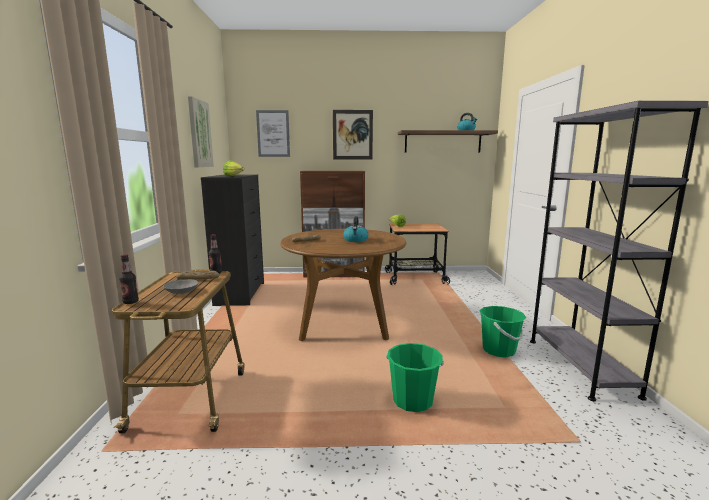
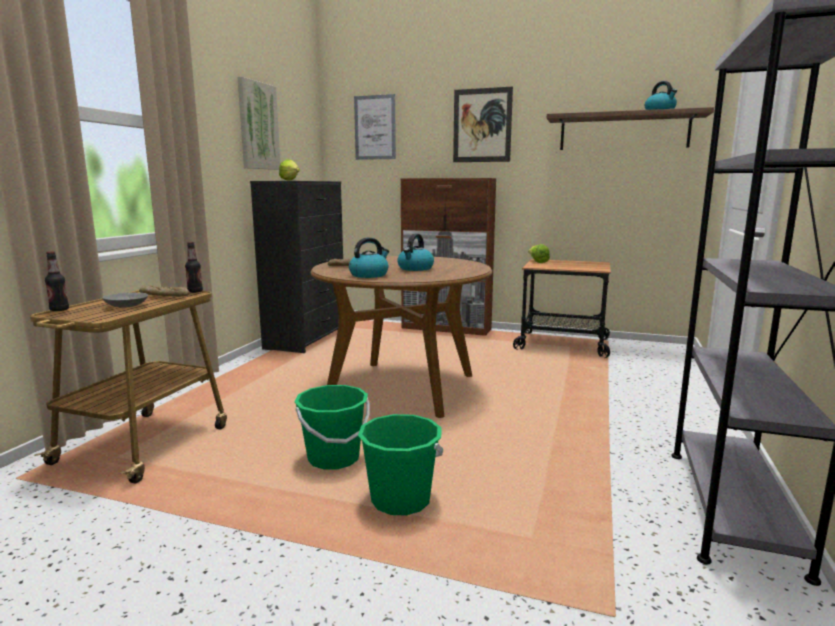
camera: 20 degrees right, 0 degrees up
green bucket [479,306,526,357] -> green bucket moved to [294,385,370,470]
none -> kettle [349,237,389,278]

